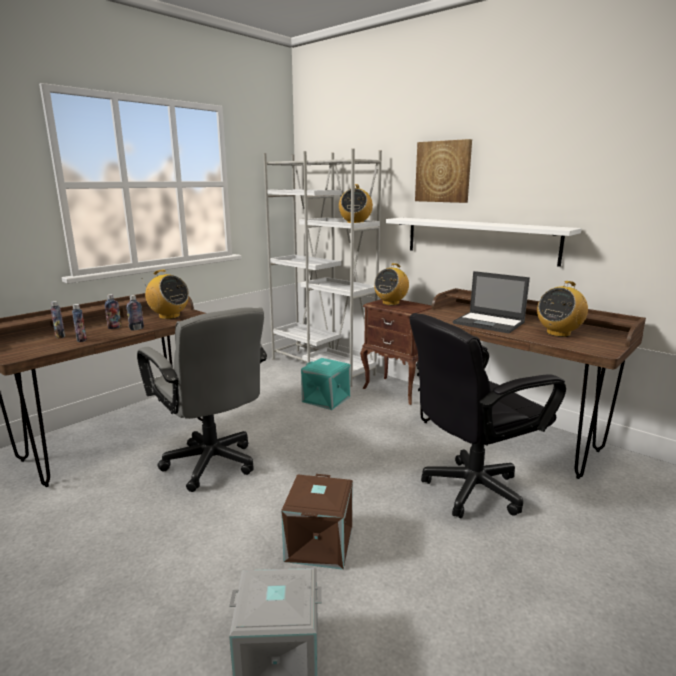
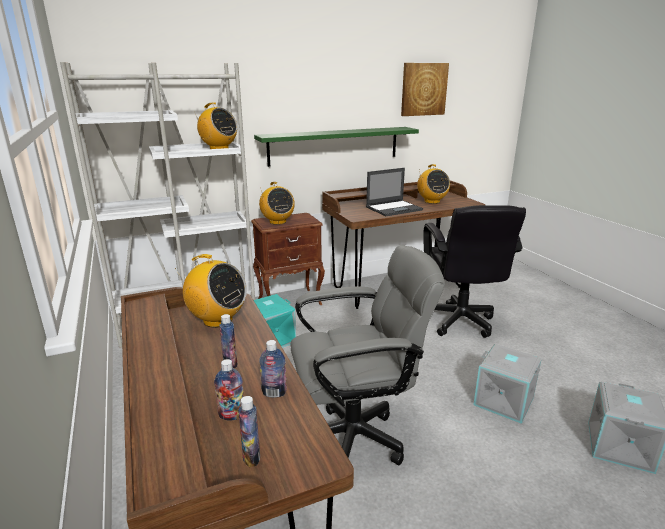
camera: 65 degrees left, 5 degrees up
bottle [126,295,144,331] -> bottle moved to [238,396,260,467]
radio [141,269,189,319] -> radio turned 60 degrees clockwise [175,254,247,328]
brown storage box [281,474,353,570] -> grey storage box [473,344,542,424]
white shelf [386,218,582,267] -> green shelf [254,127,419,167]
picture [415,139,472,203] -> picture moved to [401,63,449,116]

